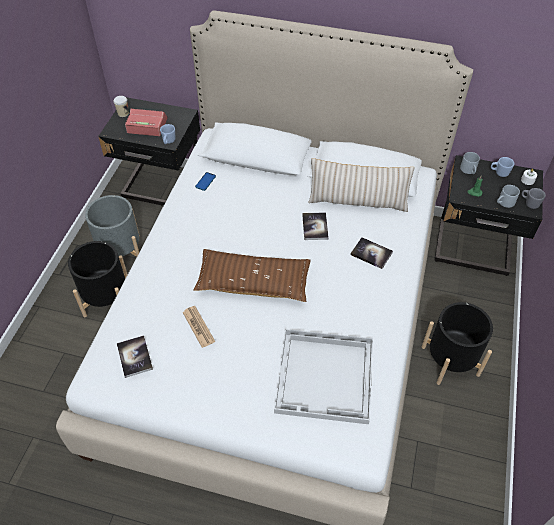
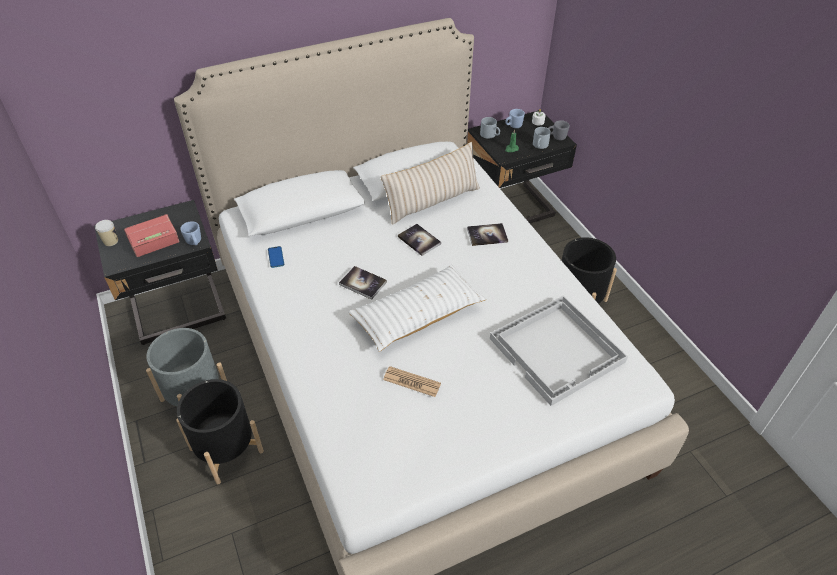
camera: 40 degrees left, 5 degrees down
book [117,335,153,378] -> book moved to [339,266,387,300]
brown pillow [193,249,311,302] -> white pillow [348,265,486,352]

